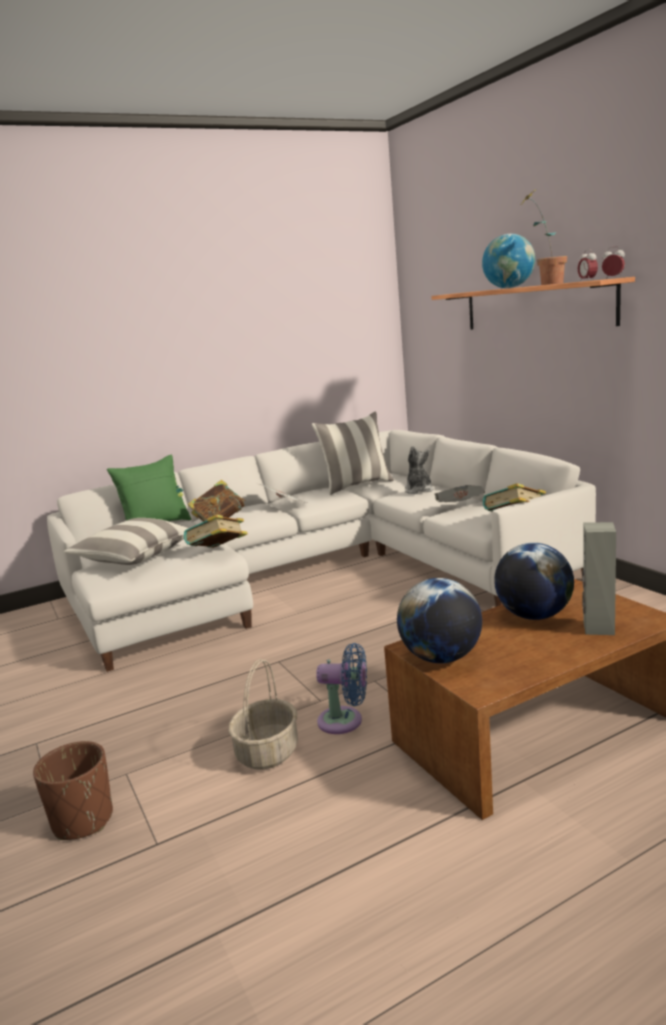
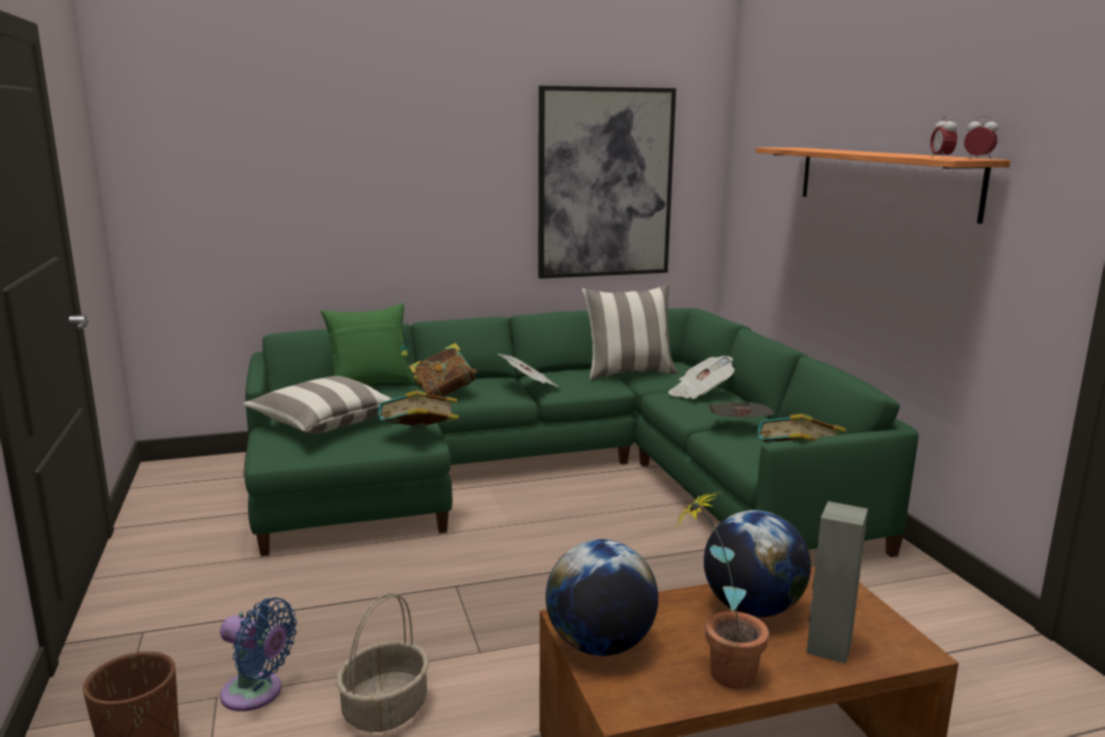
camera: 10 degrees right, 0 degrees up
white sofa [47,430,596,672] -> green sofa [245,308,918,557]
blue fan [316,643,367,734] -> blue fan moved to [220,597,297,711]
plush toy [405,446,434,494] -> newspaper [668,356,734,399]
globe [482,234,535,288] -> none
potted plant [521,190,567,285] -> potted plant moved to [676,491,769,689]
none -> picture [538,86,676,279]

